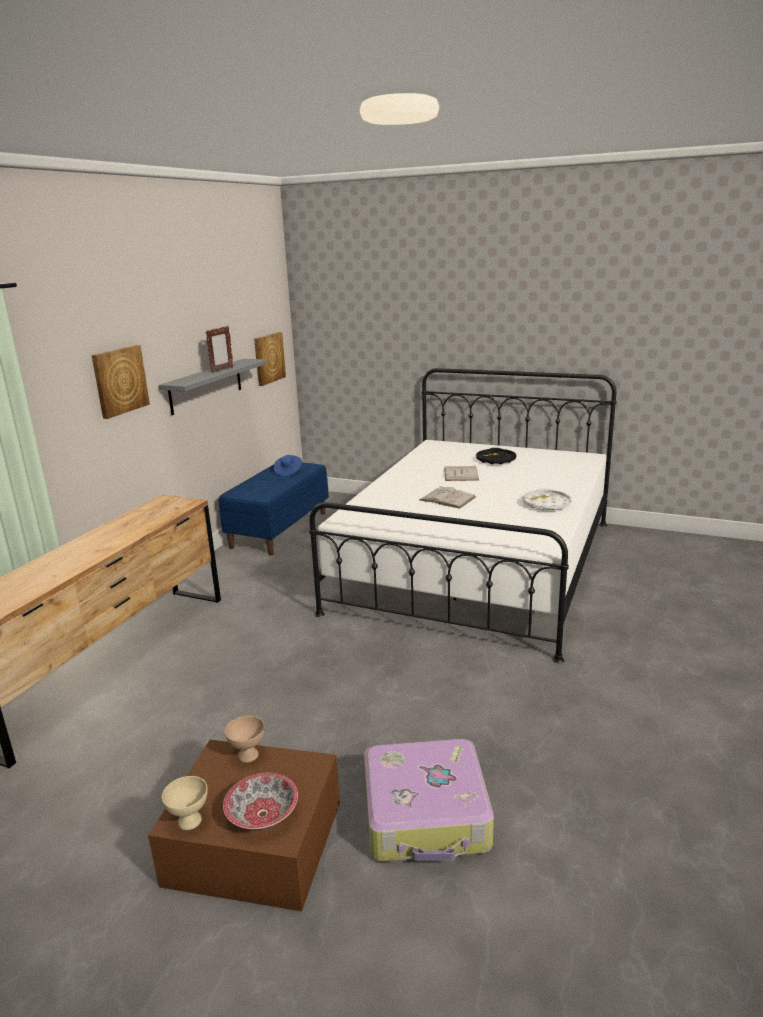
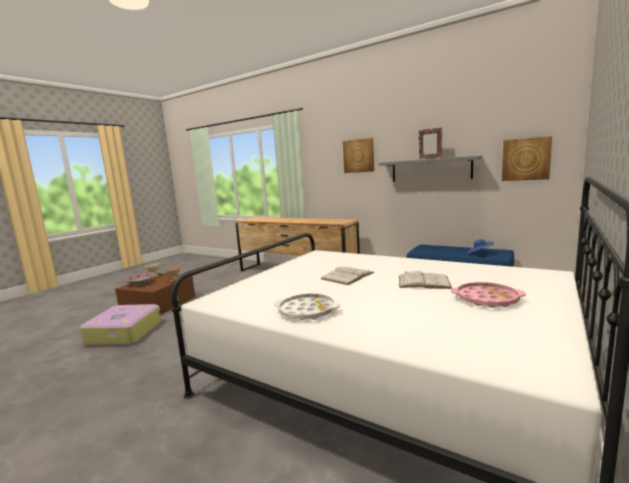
camera: 100 degrees right, 10 degrees down
black tray [476,448,516,464] -> pink tray [451,282,526,308]

